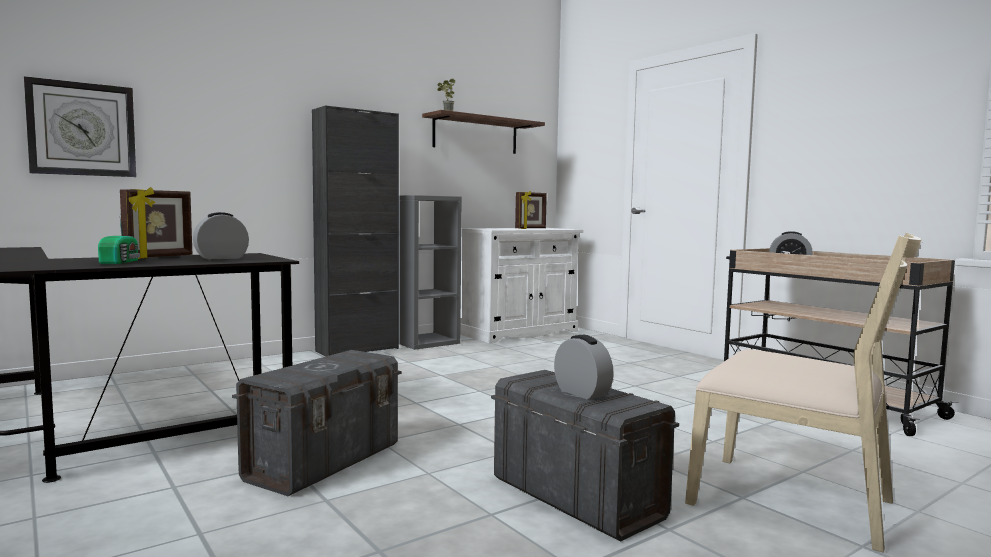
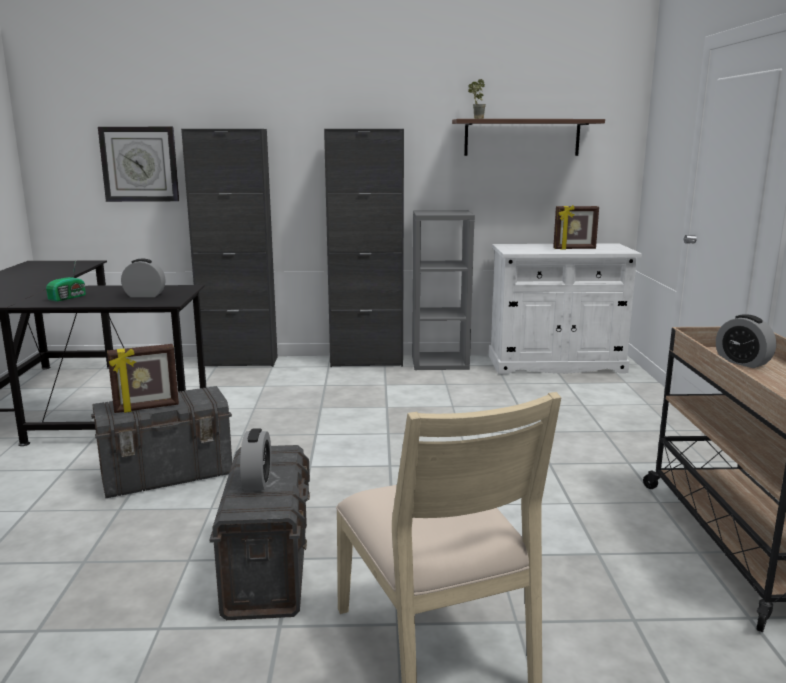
camera: 35 degrees right, 10 degrees up
picture frame [120,187,192,259] -> picture frame moved to [107,344,179,413]
none -> black cabinet [181,129,278,367]

